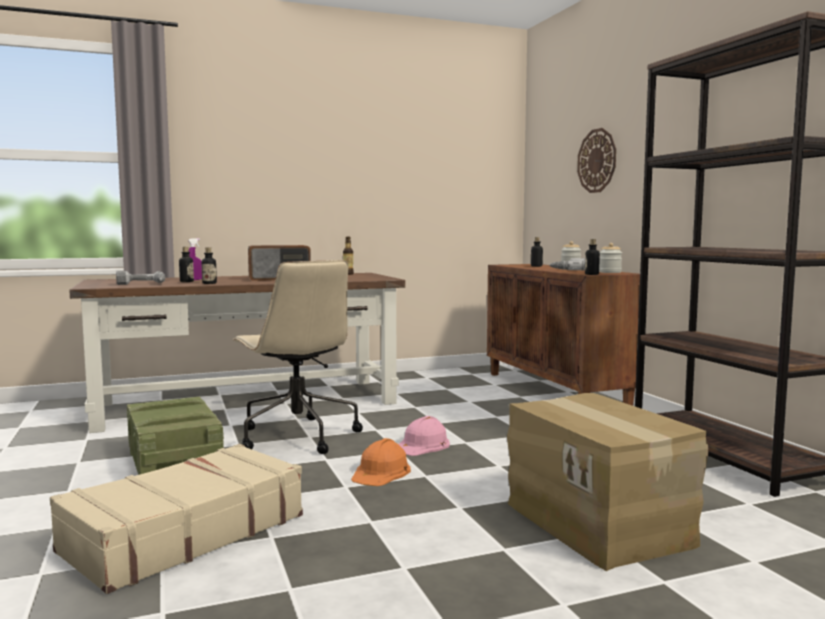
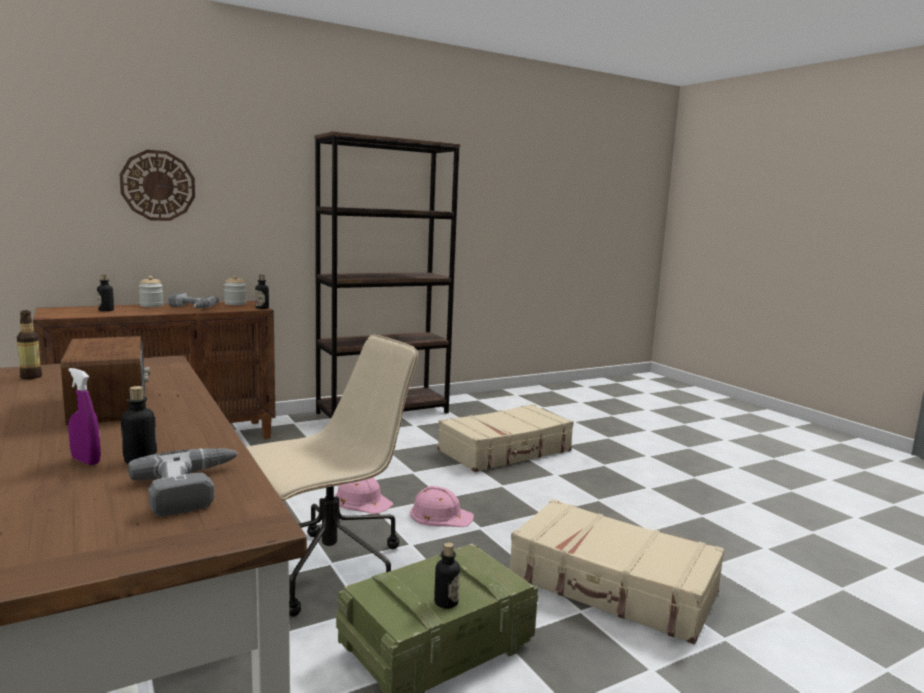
camera: 100 degrees left, 5 degrees up
bottle [201,247,217,284] -> bottle moved to [434,542,460,609]
orange hard hat [351,438,411,486] -> pink hard hat [410,486,474,527]
cardboard box [507,393,709,571] -> beige suitcase [438,404,574,472]

